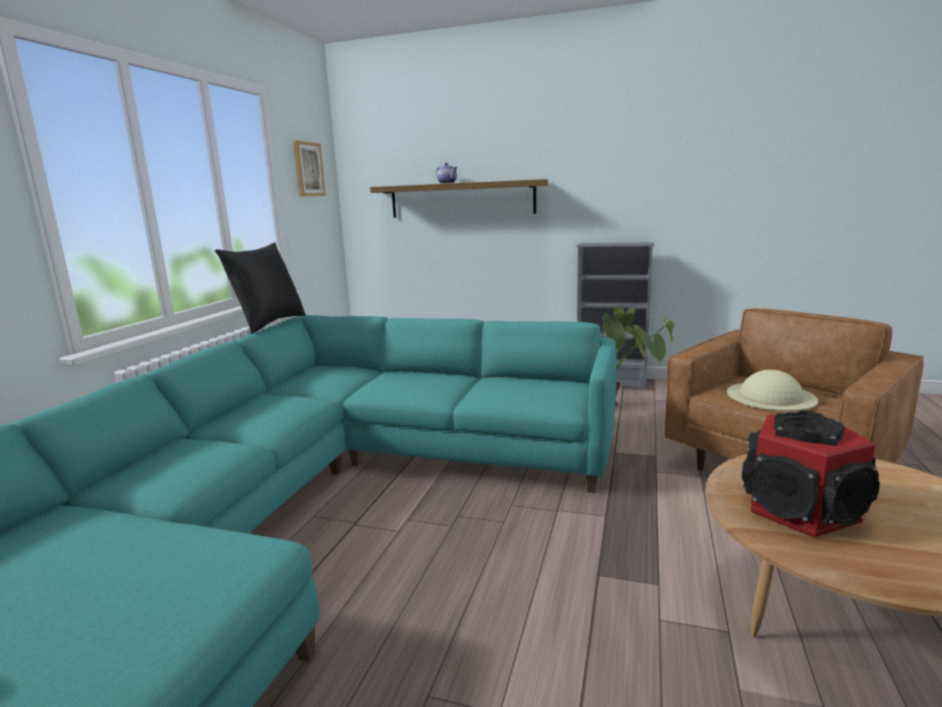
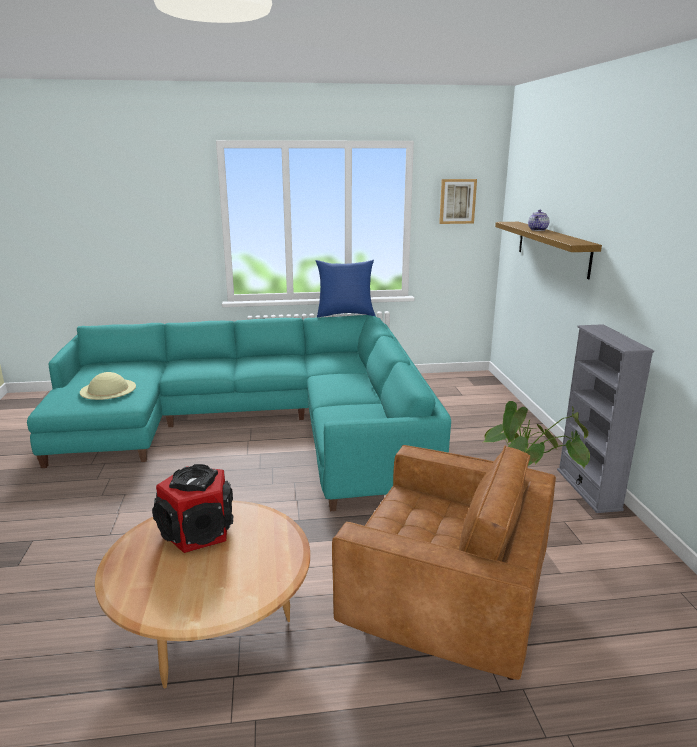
camera: 65 degrees right, 5 degrees up
black pillow [215,242,306,334] -> blue pillow [316,260,376,317]
beige hat [727,370,818,411] -> beige hat moved to [80,372,136,400]

